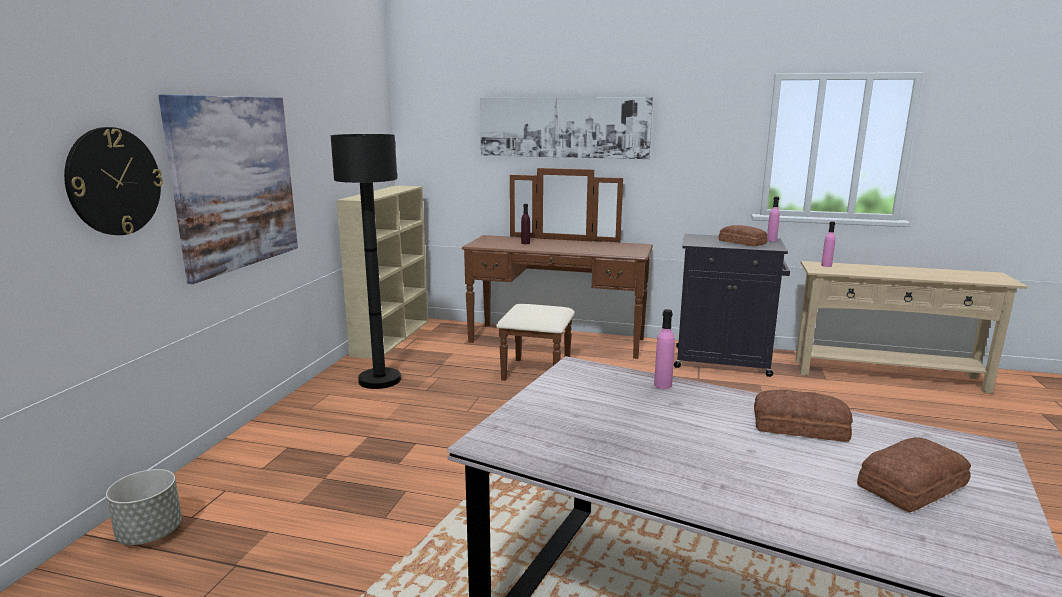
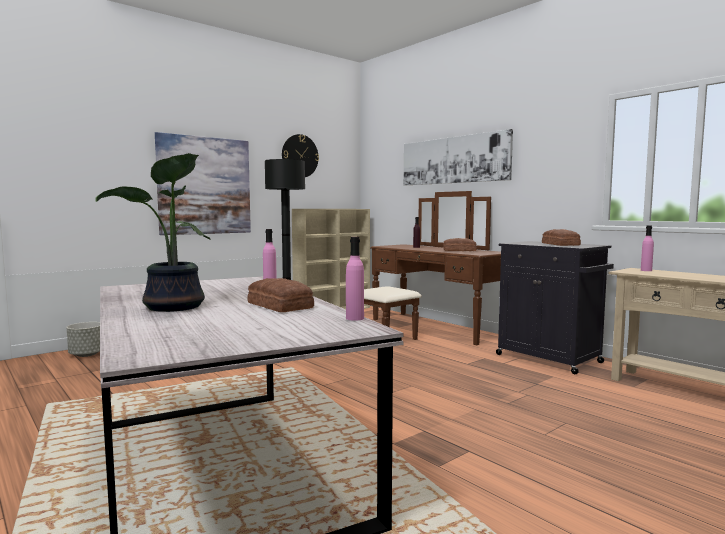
camera: 35 degrees right, 10 degrees down
wall clock [64,127,163,235] -> wall clock moved to [282,134,319,177]
pink bottle [767,197,780,242] -> pink bottle moved to [346,237,364,321]
bread [857,437,971,512] -> bread moved to [443,238,477,251]
none -> potted plant [95,153,210,312]

